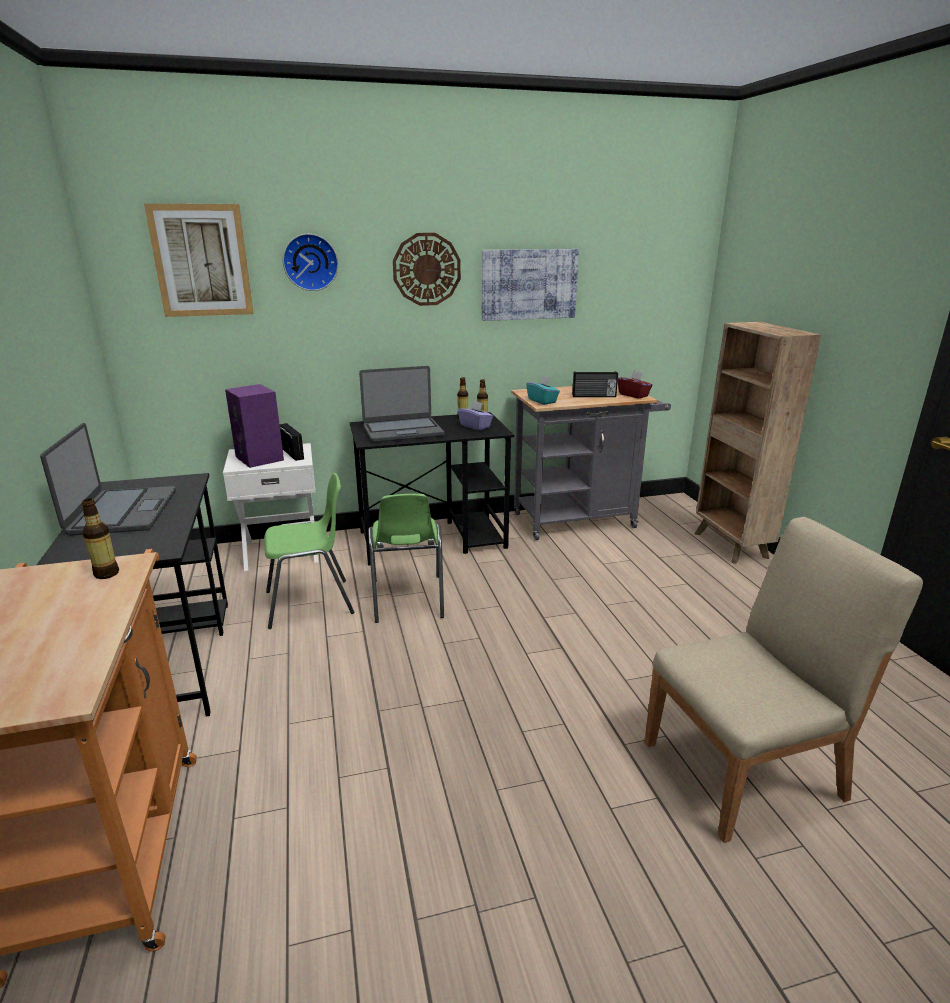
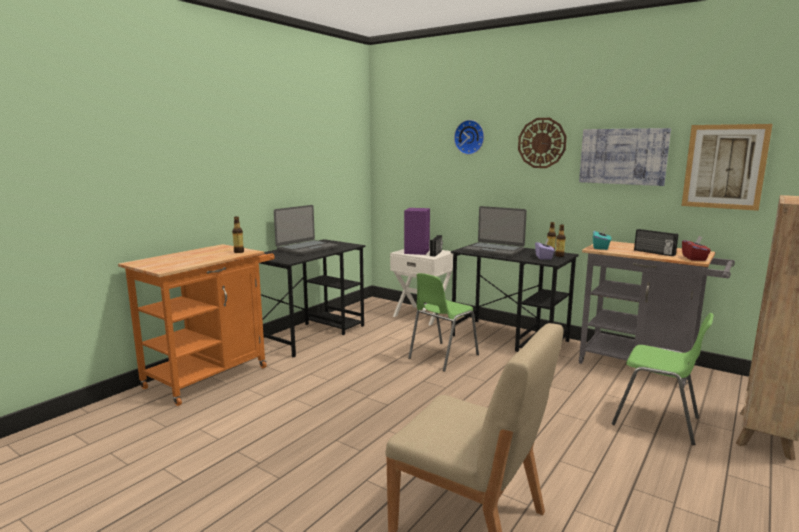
camera: 50 degrees right, 10 degrees down
picture [144,204,254,317] -> picture moved to [681,124,772,211]
green chair [264,473,354,629] -> green chair moved to [612,313,714,445]

